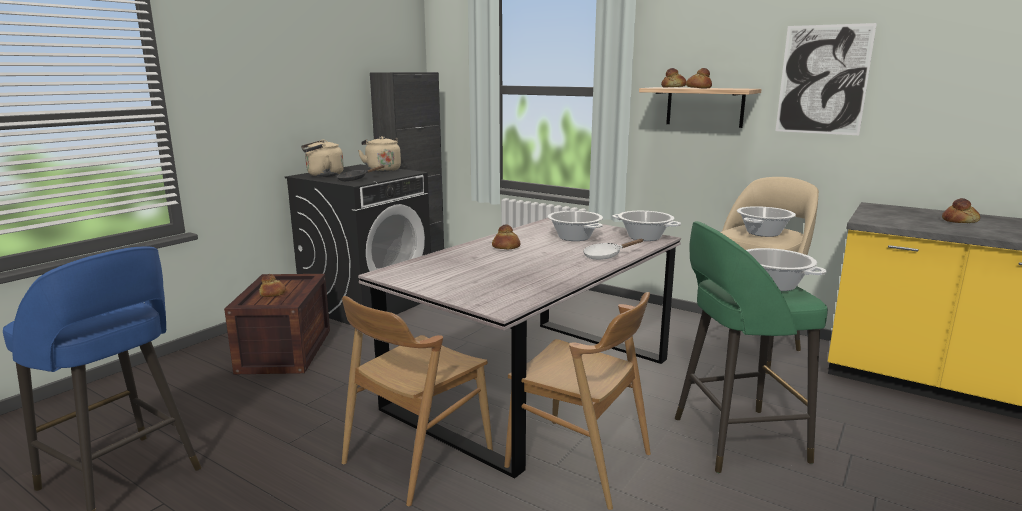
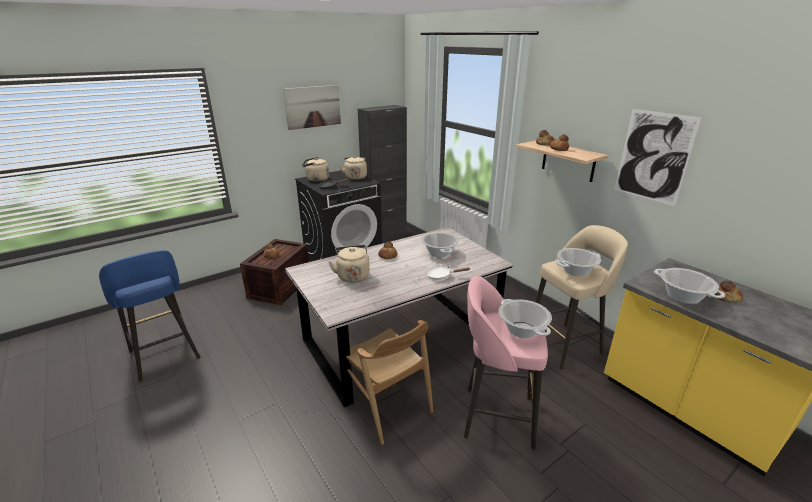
camera: 20 degrees right, 10 degrees up
brown chair [342,296,493,506] -> none
cooking pot [612,211,681,241] -> cooking pot moved to [654,268,725,304]
green stool [675,221,828,473] -> pink stool [464,276,548,450]
none -> picture [283,85,341,130]
none -> beige kettle [328,245,370,283]

